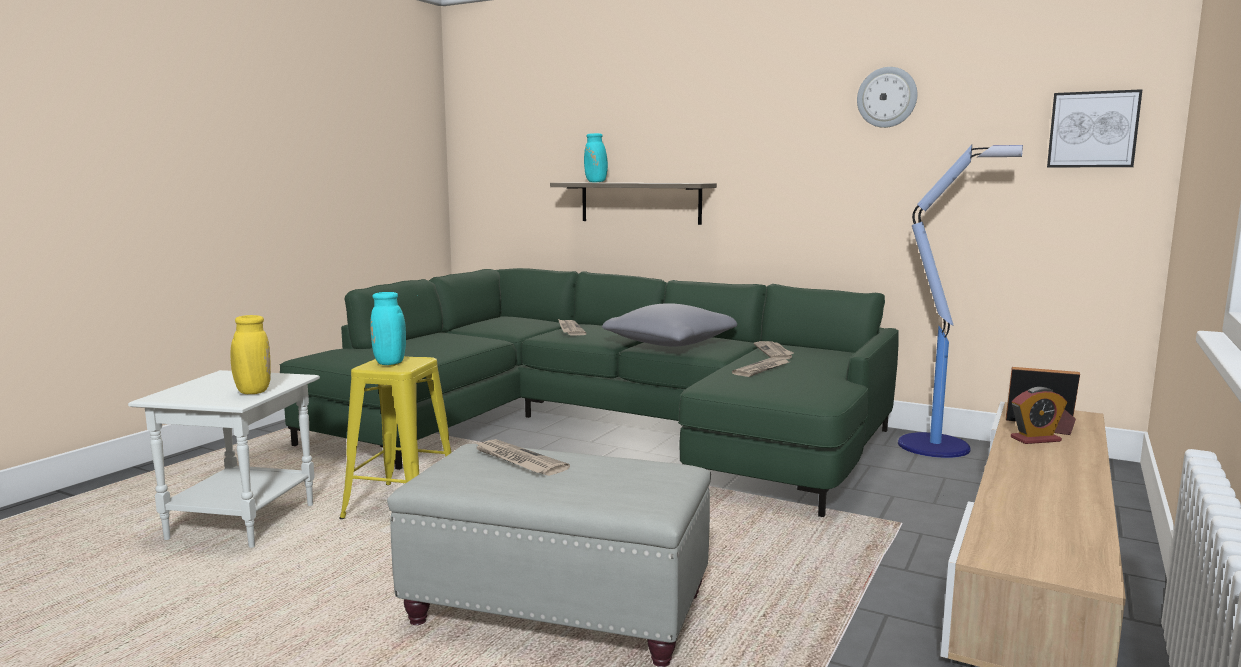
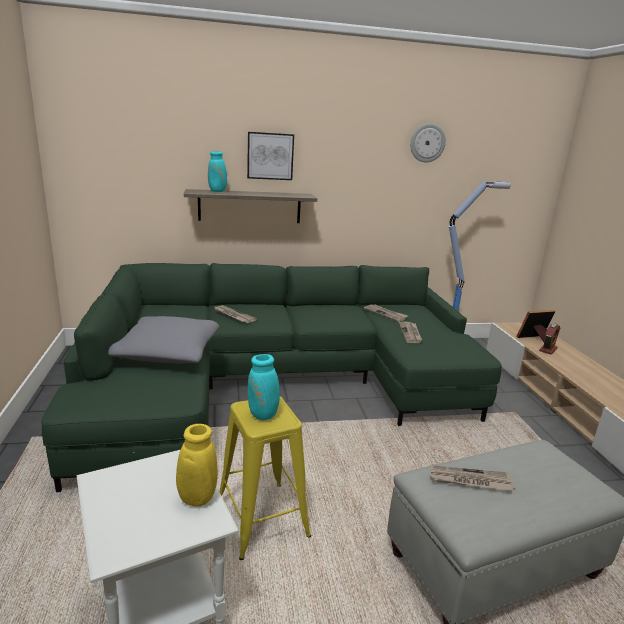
camera: 40 degrees left, 10 degrees up
grey pillow [602,303,737,347] -> grey pillow moved to [108,316,219,363]
picture [1047,89,1143,167] -> picture moved to [247,132,294,180]

